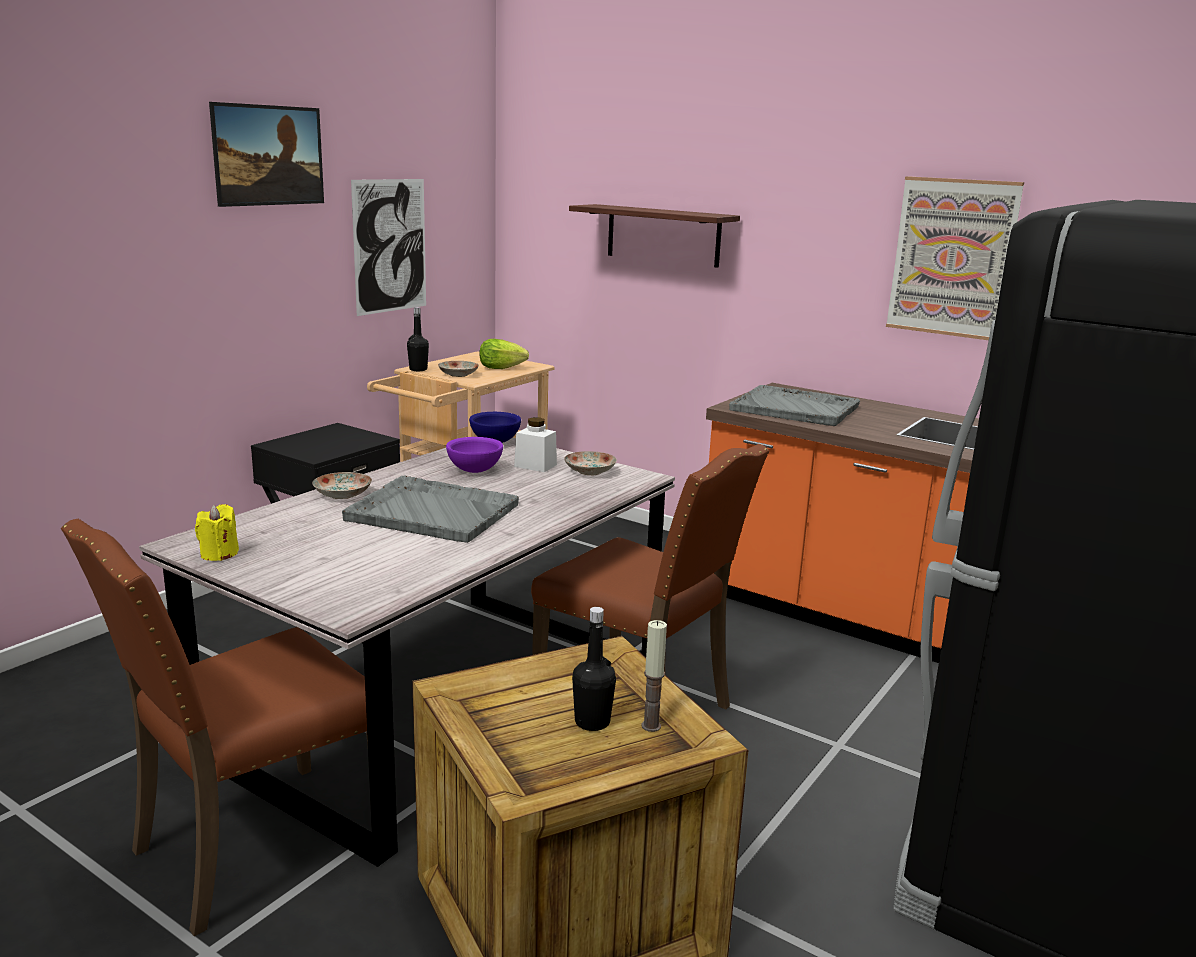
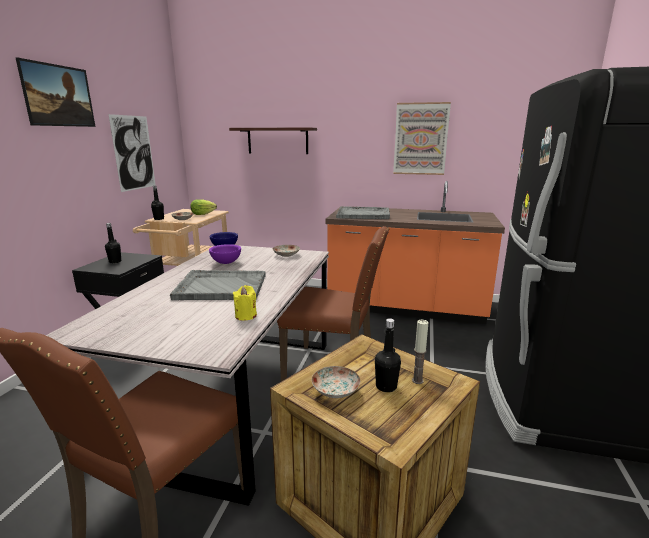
camera: 20 degrees left, 0 degrees up
yellow candle [195,504,239,561] -> yellow candle moved to [233,285,257,321]
plate [312,472,372,499] -> plate moved to [311,366,360,398]
white jar [514,417,557,472] -> none
none -> black bottle [105,223,121,263]

